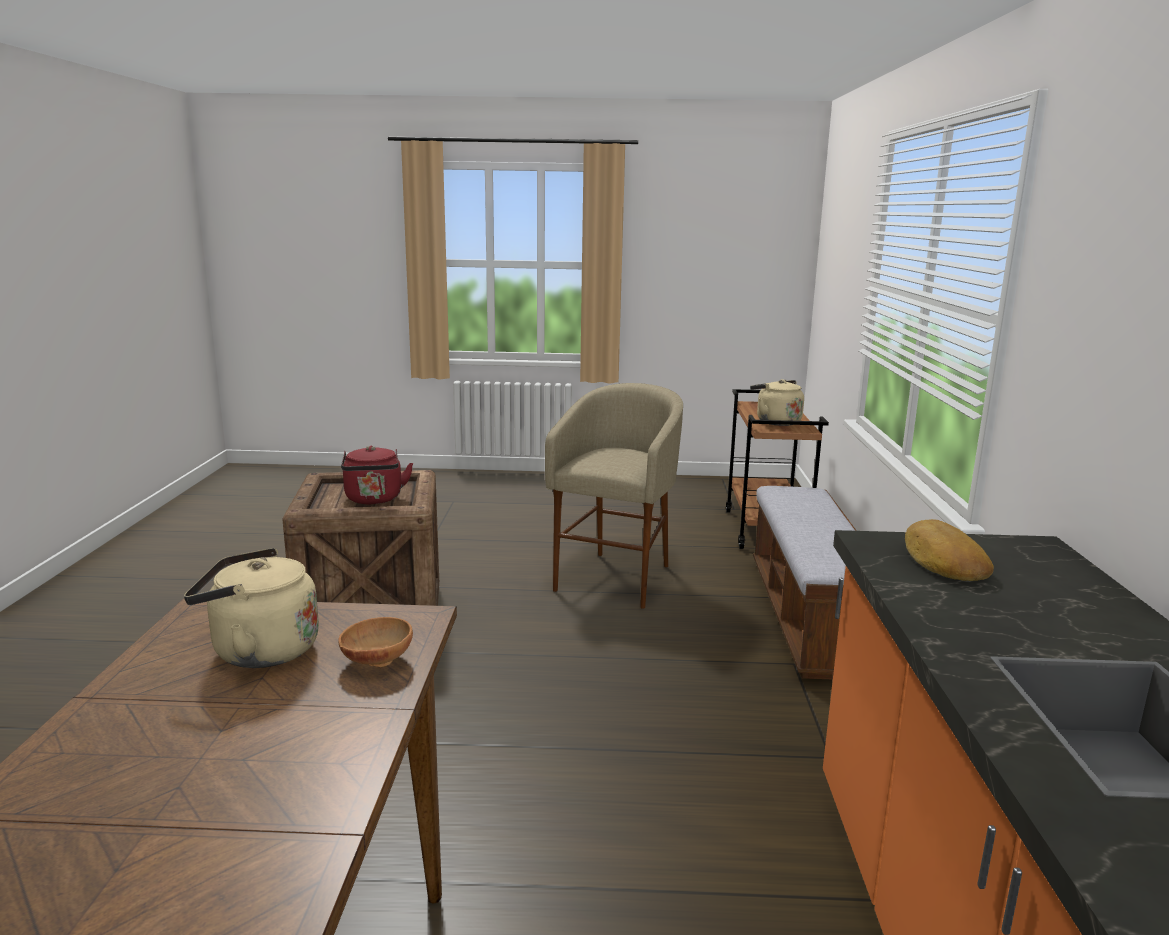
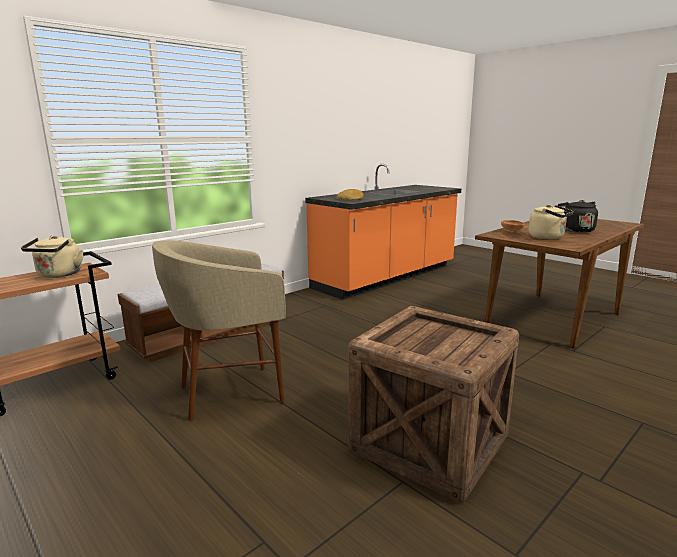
camera: 135 degrees left, 0 degrees up
red kettle [341,446,413,504] -> none
none -> black kettle [558,200,598,233]

